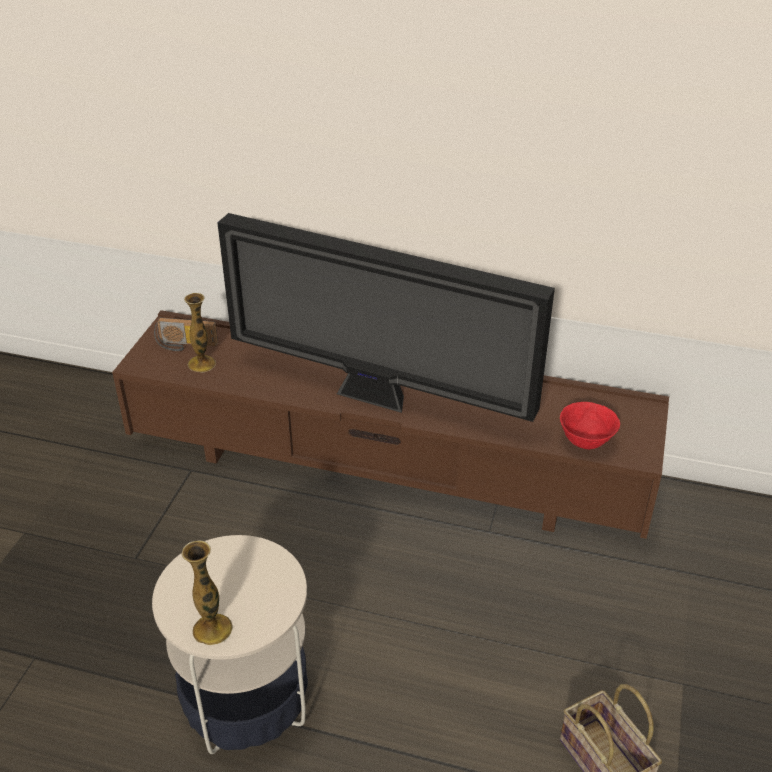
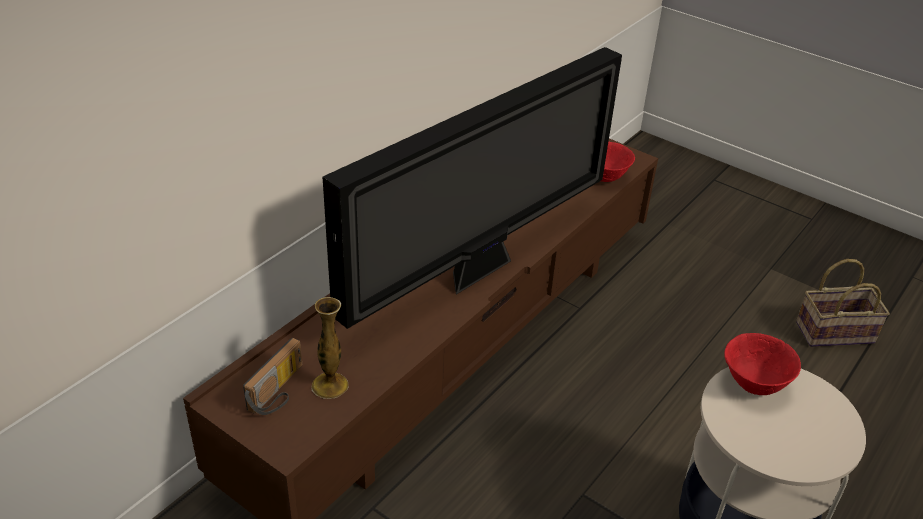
camera: 70 degrees left, 0 degrees up
vase [181,540,233,645] -> none
none -> red bowl [724,333,801,395]

